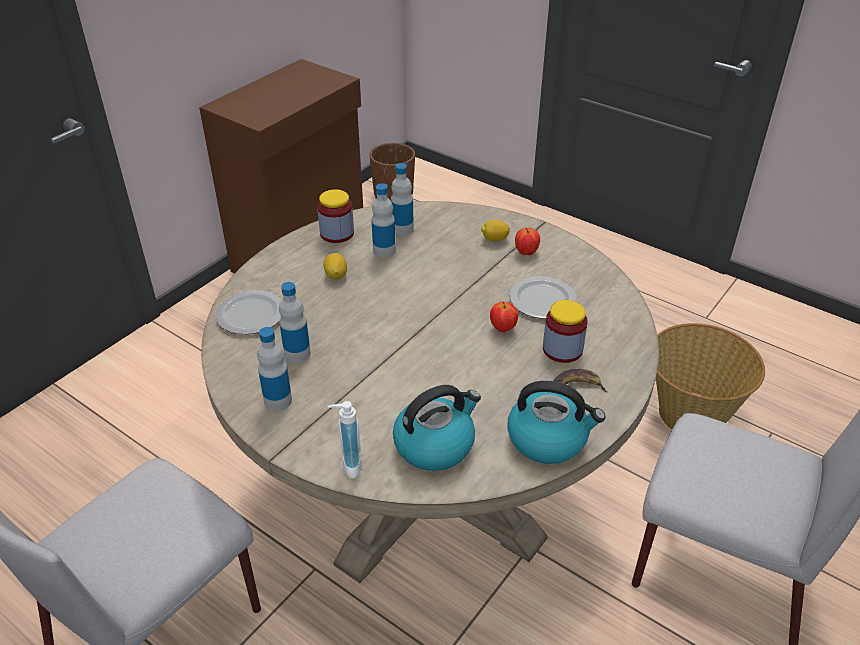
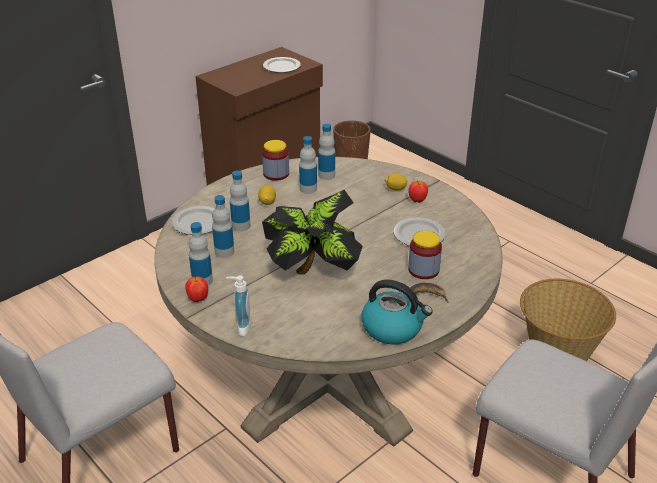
camera: 10 degrees right, 5 degrees down
kettle [393,385,481,471] -> none
apple [490,302,518,332] -> apple moved to [186,276,208,302]
none -> bottle [230,170,250,231]
none -> potted plant [262,190,363,275]
none -> plate [263,57,301,73]

